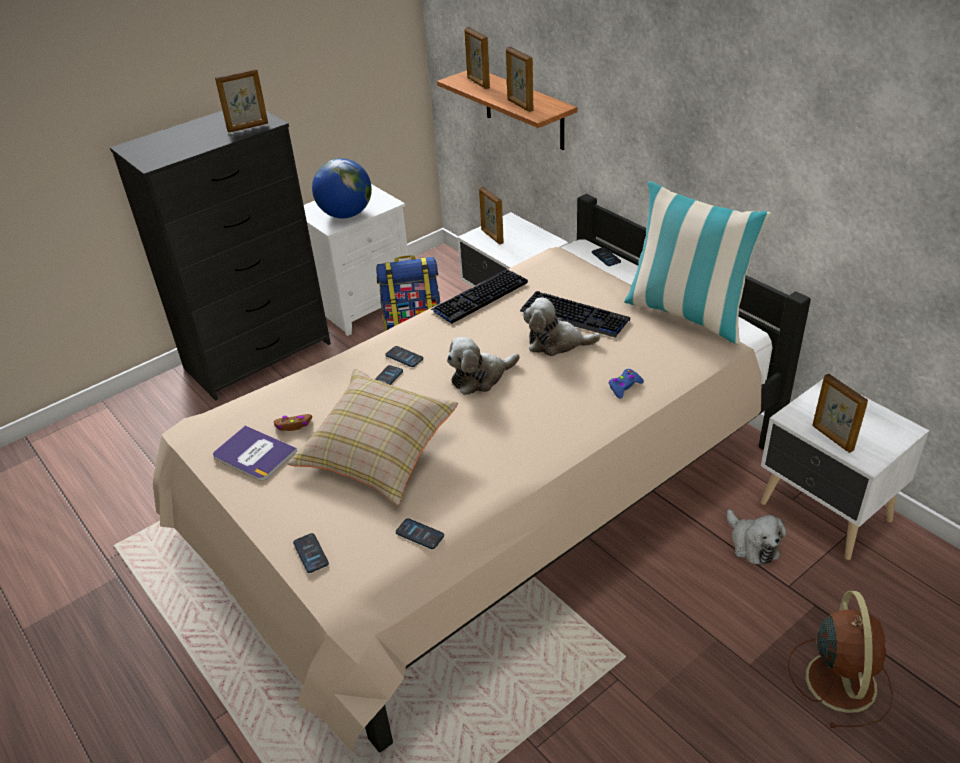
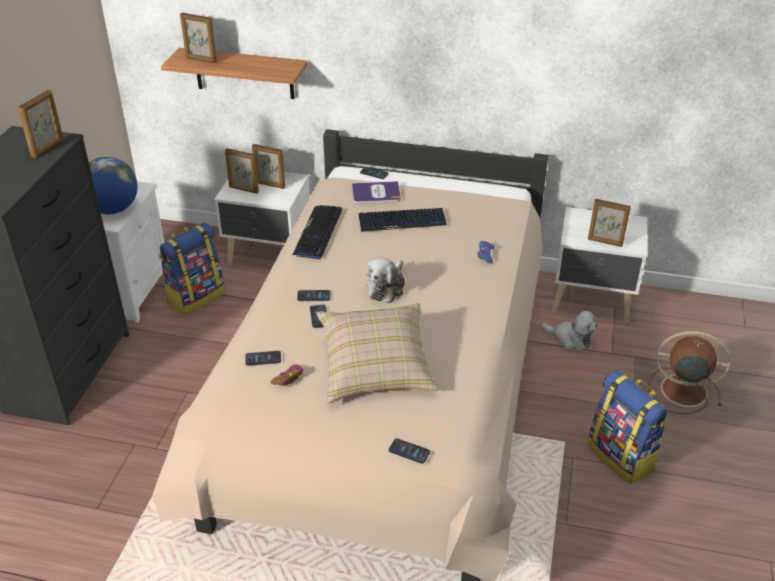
camera: 40 degrees left, 0 degrees up
book [213,425,297,481] -> book moved to [352,181,401,204]
phone [396,518,444,549] -> phone moved to [245,351,281,366]
picture frame [506,46,534,112] -> picture frame moved to [252,144,285,189]
plush toy [523,297,600,356] -> none
pillow [624,181,772,344] -> none
brown fan [788,591,893,728] -> brown fan turned 45 degrees counterclockwise [649,331,730,414]
none -> backpack [587,370,668,484]

